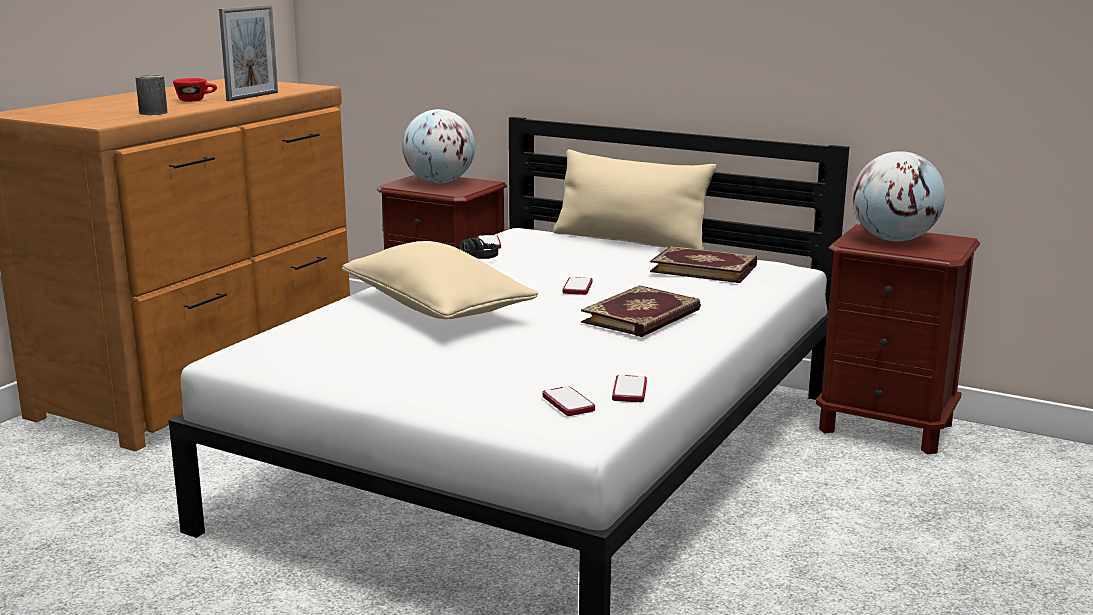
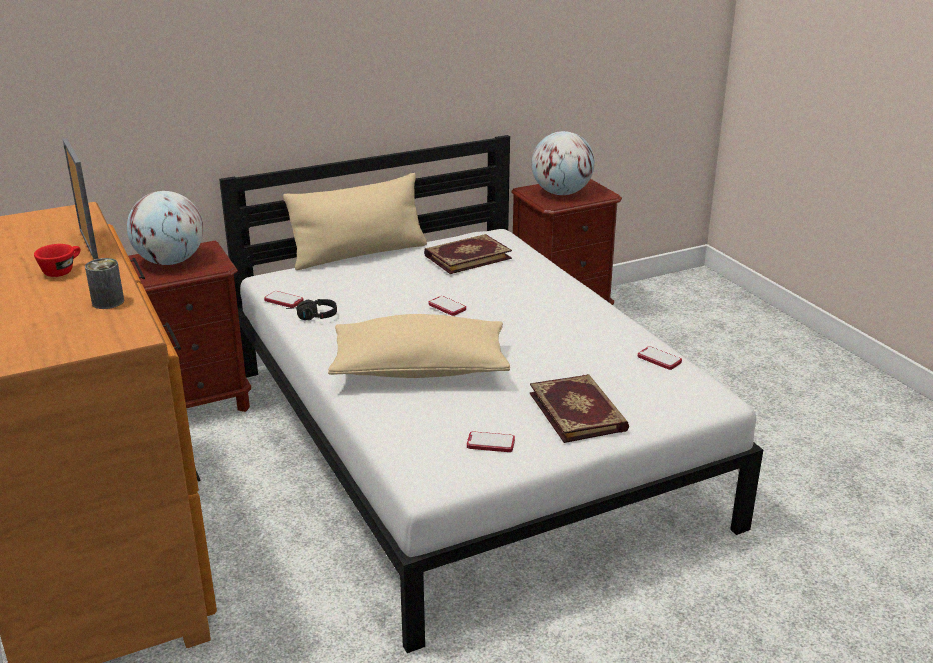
camera: 55 degrees left, 10 degrees up
phone [542,386,595,416] -> phone moved to [467,431,515,452]
book [581,285,701,337] -> book moved to [530,374,629,443]

